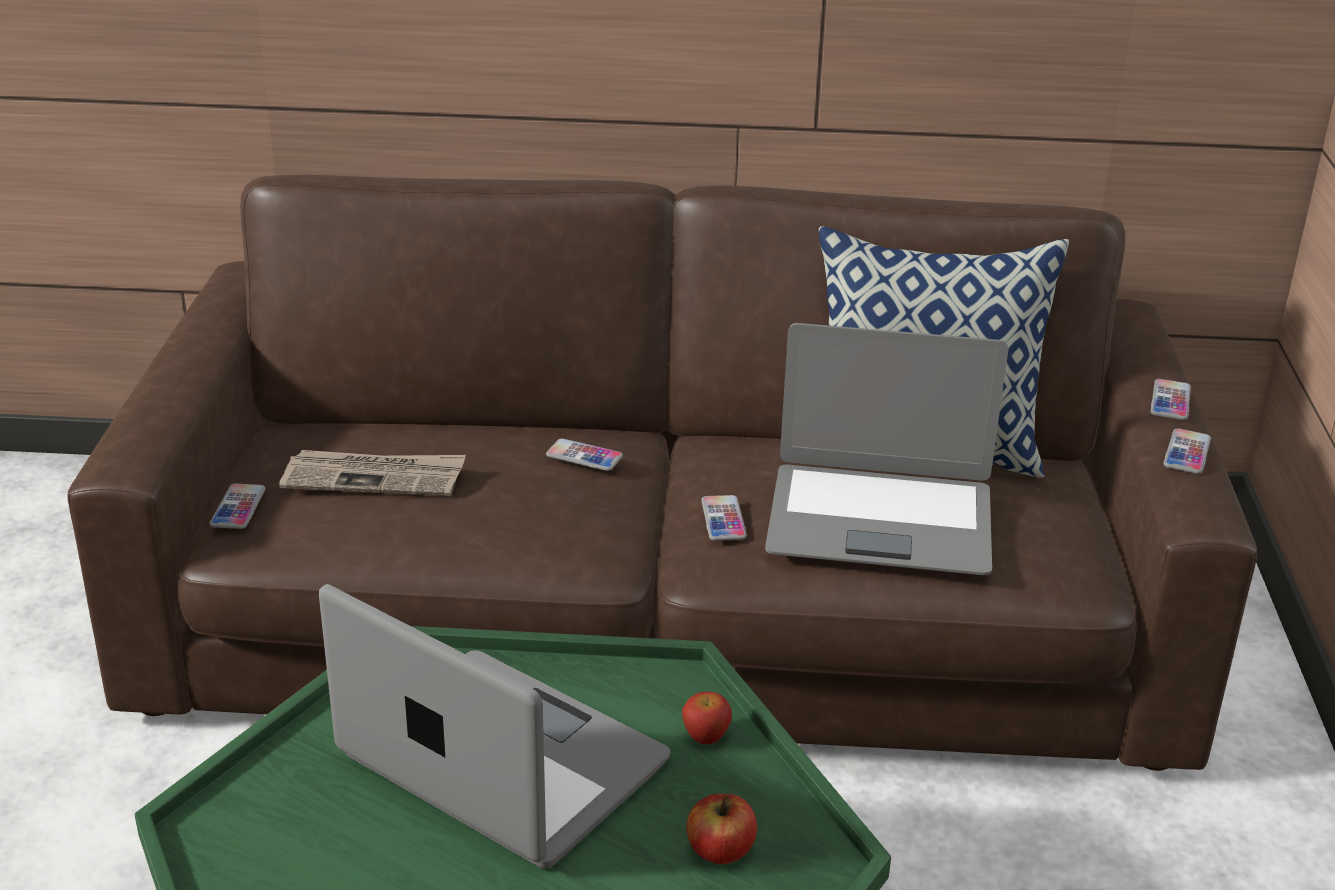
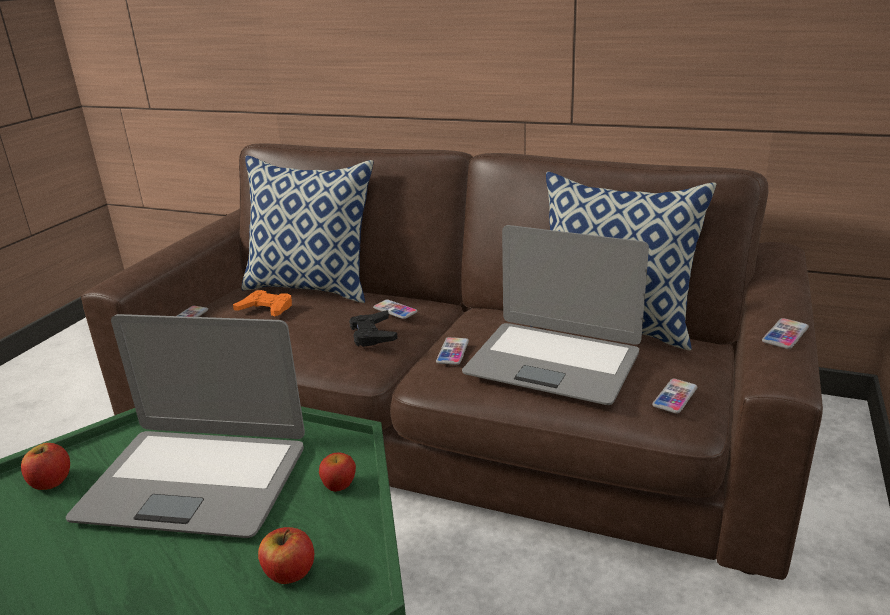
camera: 20 degrees right, 5 degrees down
newspaper [279,450,466,496] -> orange game controller [233,290,292,316]
laptop [319,584,670,869] -> laptop turned 135 degrees clockwise [66,314,305,538]
phone [1151,379,1191,420] -> phone moved to [652,379,698,414]
none -> apple [21,443,70,490]
none -> pillow [241,155,374,303]
none -> black game controller [349,310,398,347]

